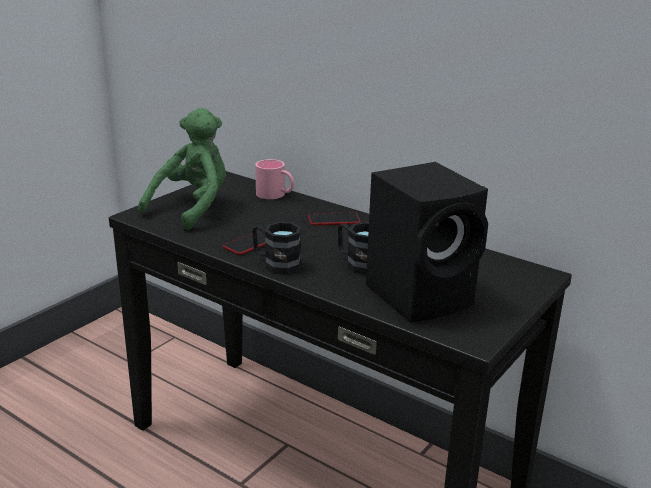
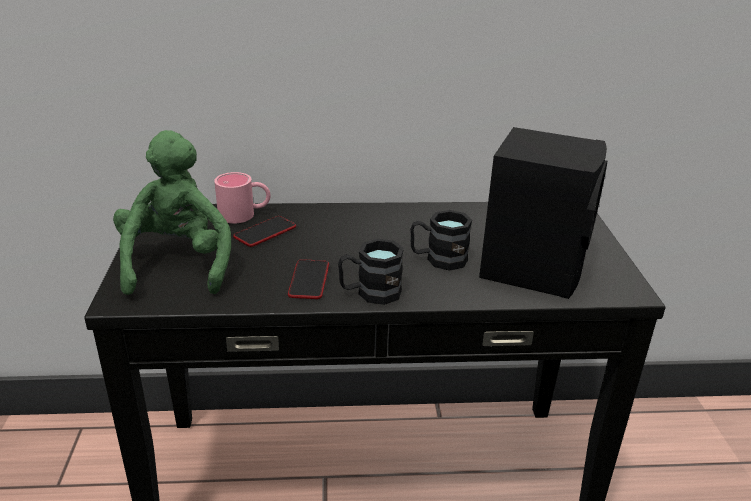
camera: 40 degrees left, 5 degrees up
phone [308,212,361,225] -> phone moved to [233,216,296,247]

